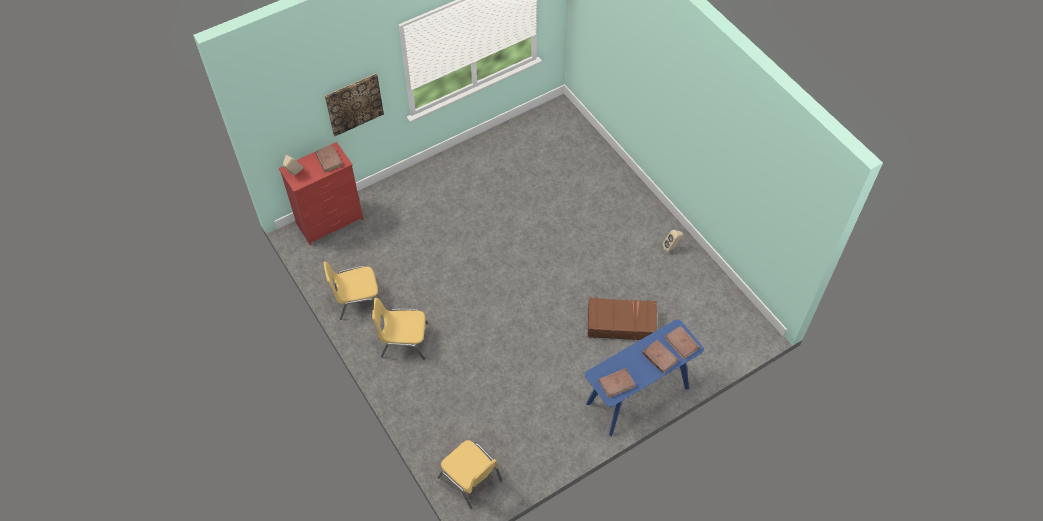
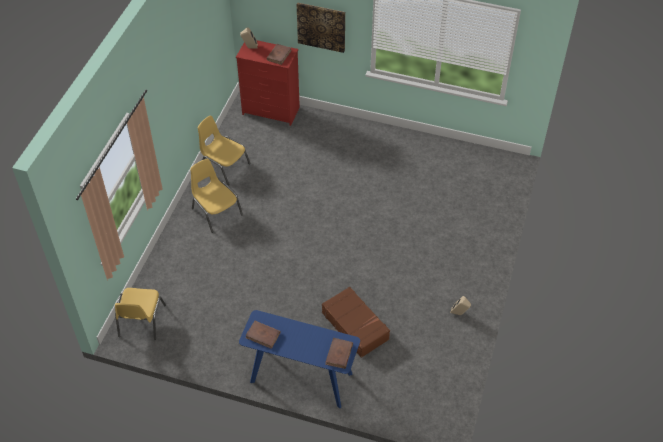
camera: 50 degrees right, 5 degrees down
brown book [642,340,678,373] -> none

